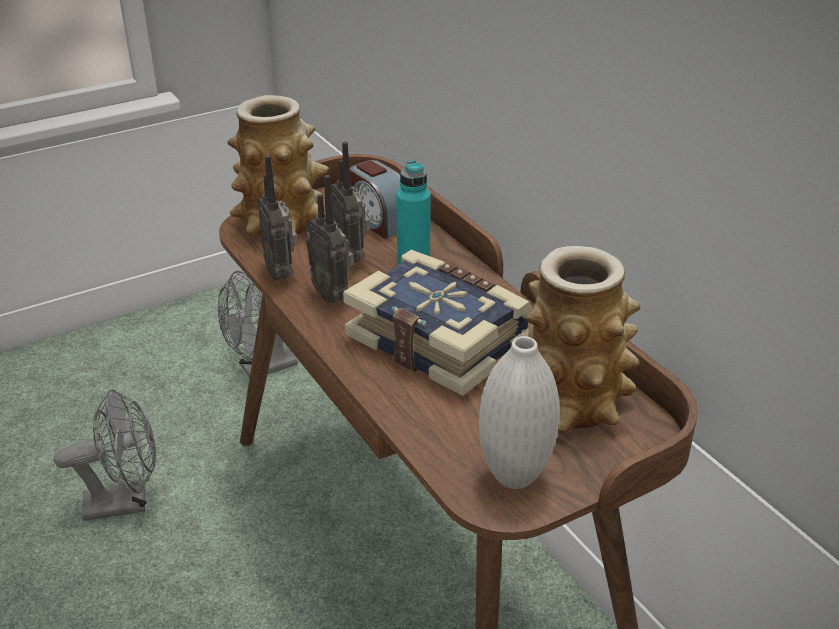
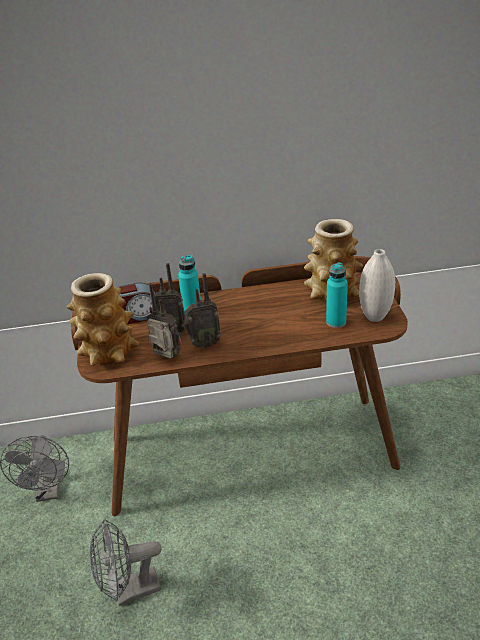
camera: 65 degrees left, 0 degrees up
grey fan [54,389,156,521] -> grey fan turned 120 degrees counterclockwise [90,519,162,606]
radio [257,155,298,280] -> radio turned 150 degrees counterclockwise [147,283,182,359]
book [343,250,533,396] -> none
none -> turquoise bottle [326,262,348,328]

